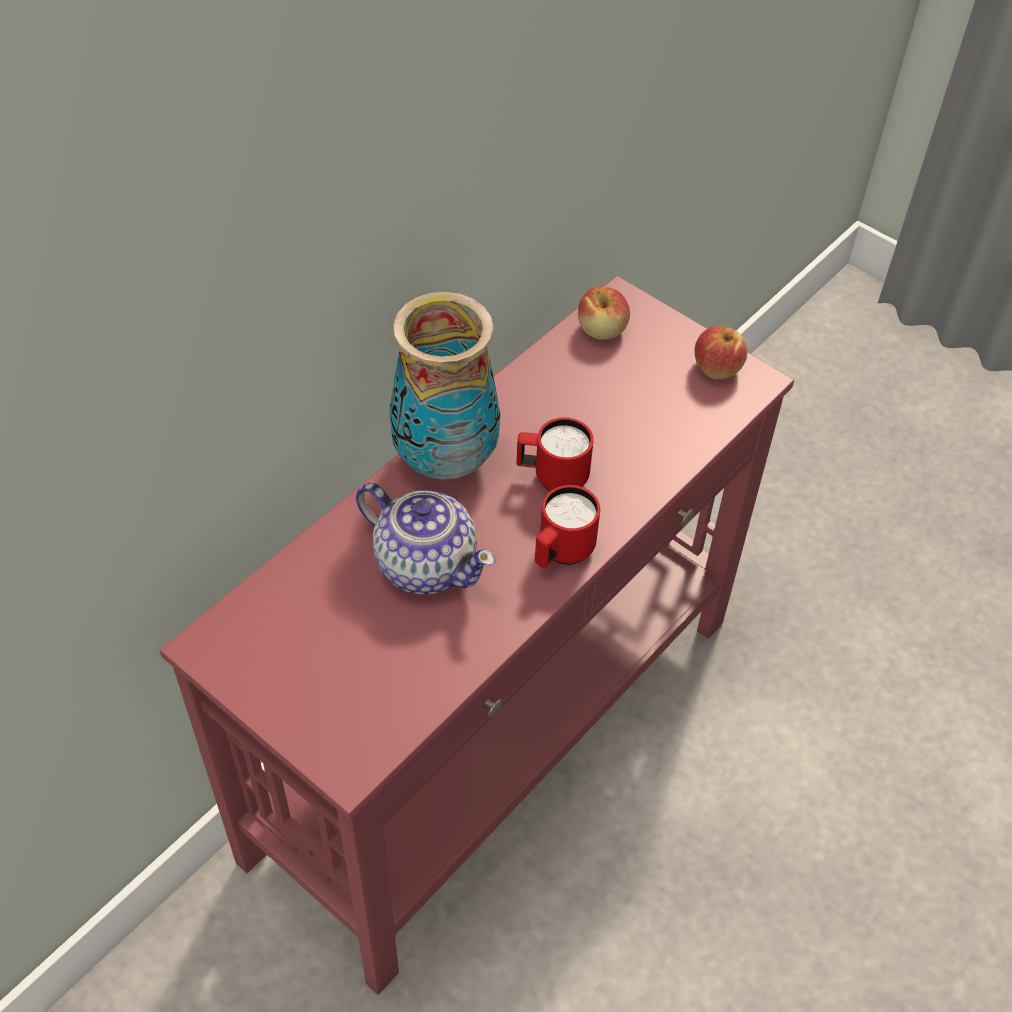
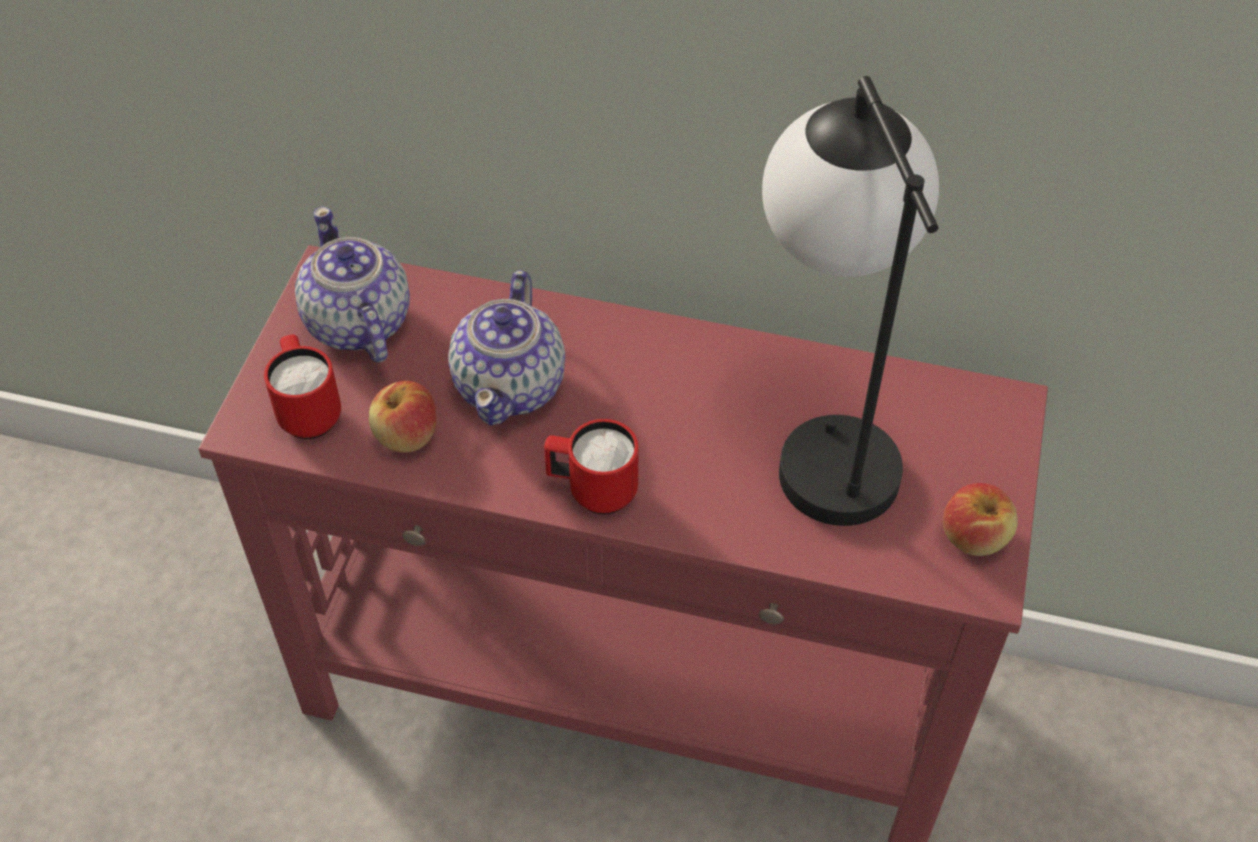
camera: 65 degrees right, 0 degrees up
vase [389,292,500,479] -> none
red mug [516,417,594,491] -> red mug moved to [264,335,341,439]
apple [578,286,630,340] -> apple moved to [369,381,436,452]
none -> teapot [295,207,410,362]
none -> table lamp [762,76,939,526]

